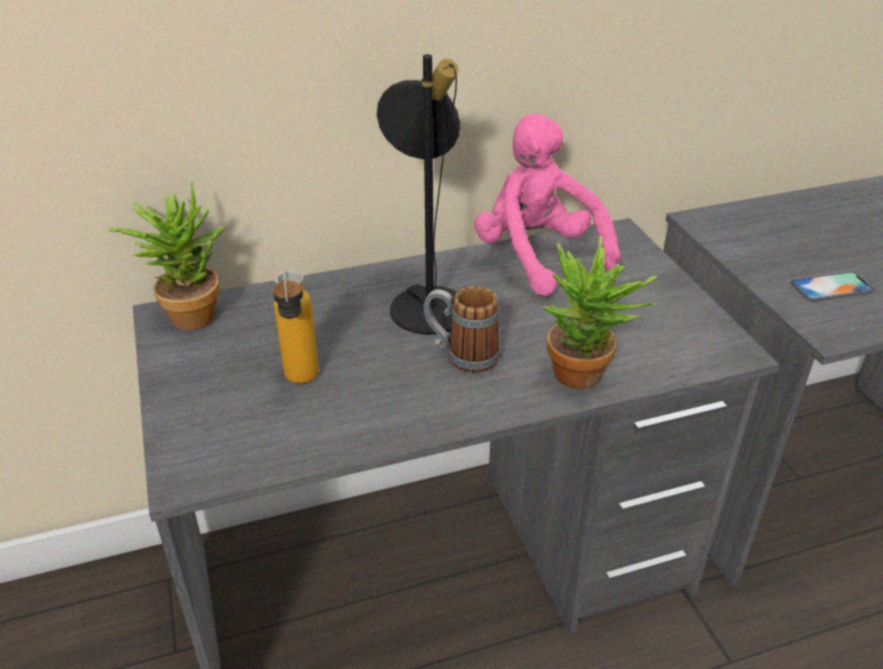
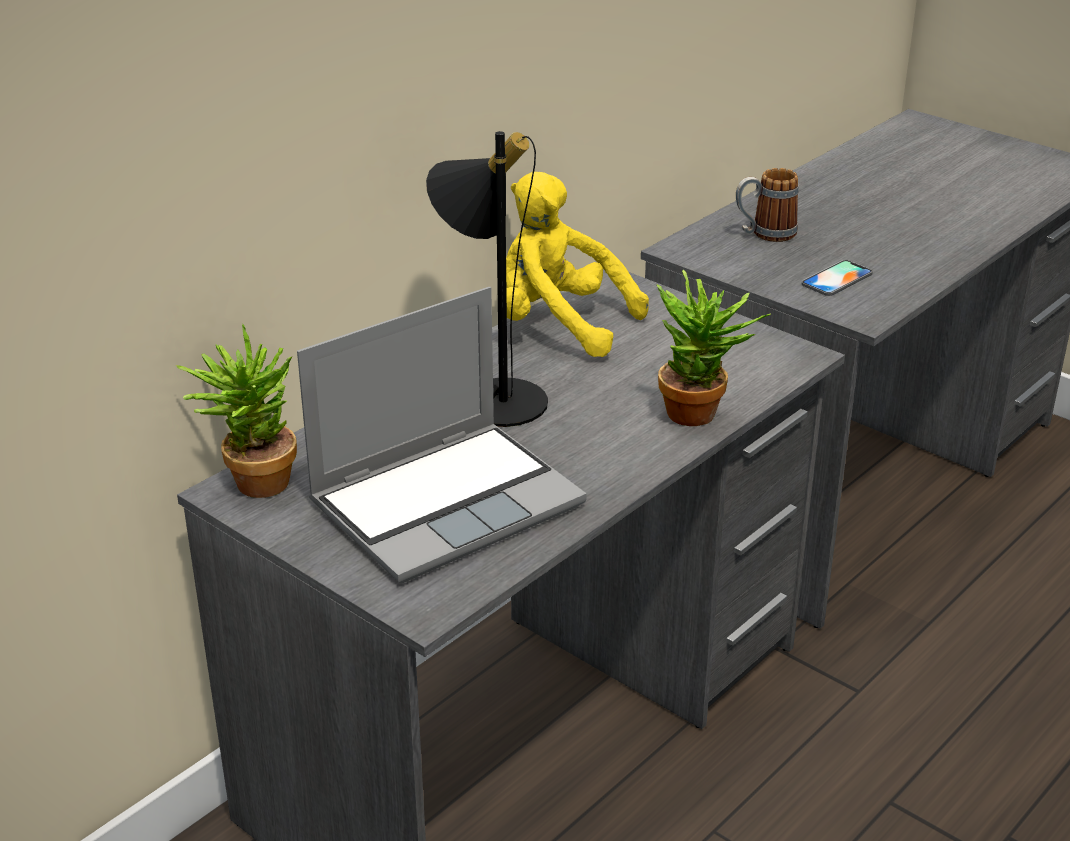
camera: 30 degrees left, 5 degrees down
bottle [273,270,319,384] -> laptop [297,287,587,583]
mug [424,286,500,373] -> mug moved to [736,168,799,242]
pink plush toy [474,113,621,296] -> yellow plush toy [506,172,649,357]

